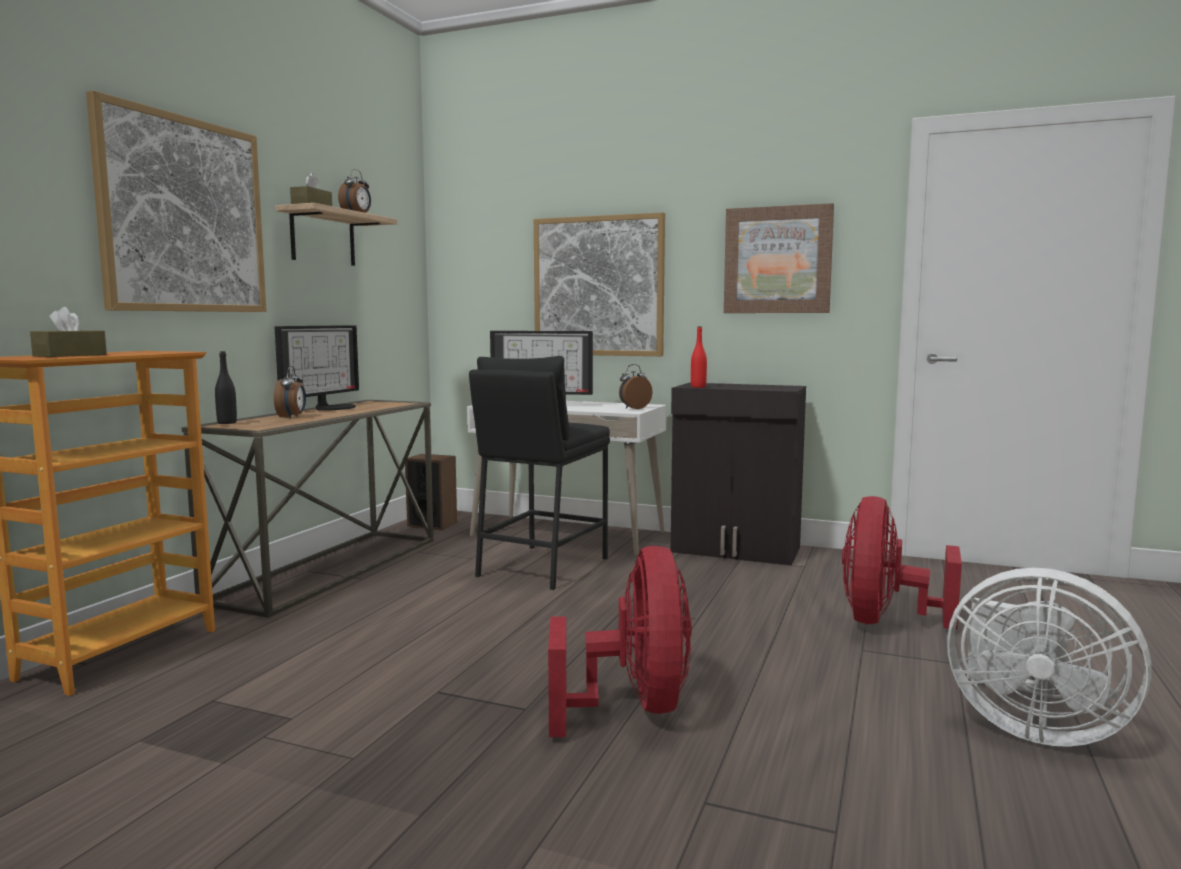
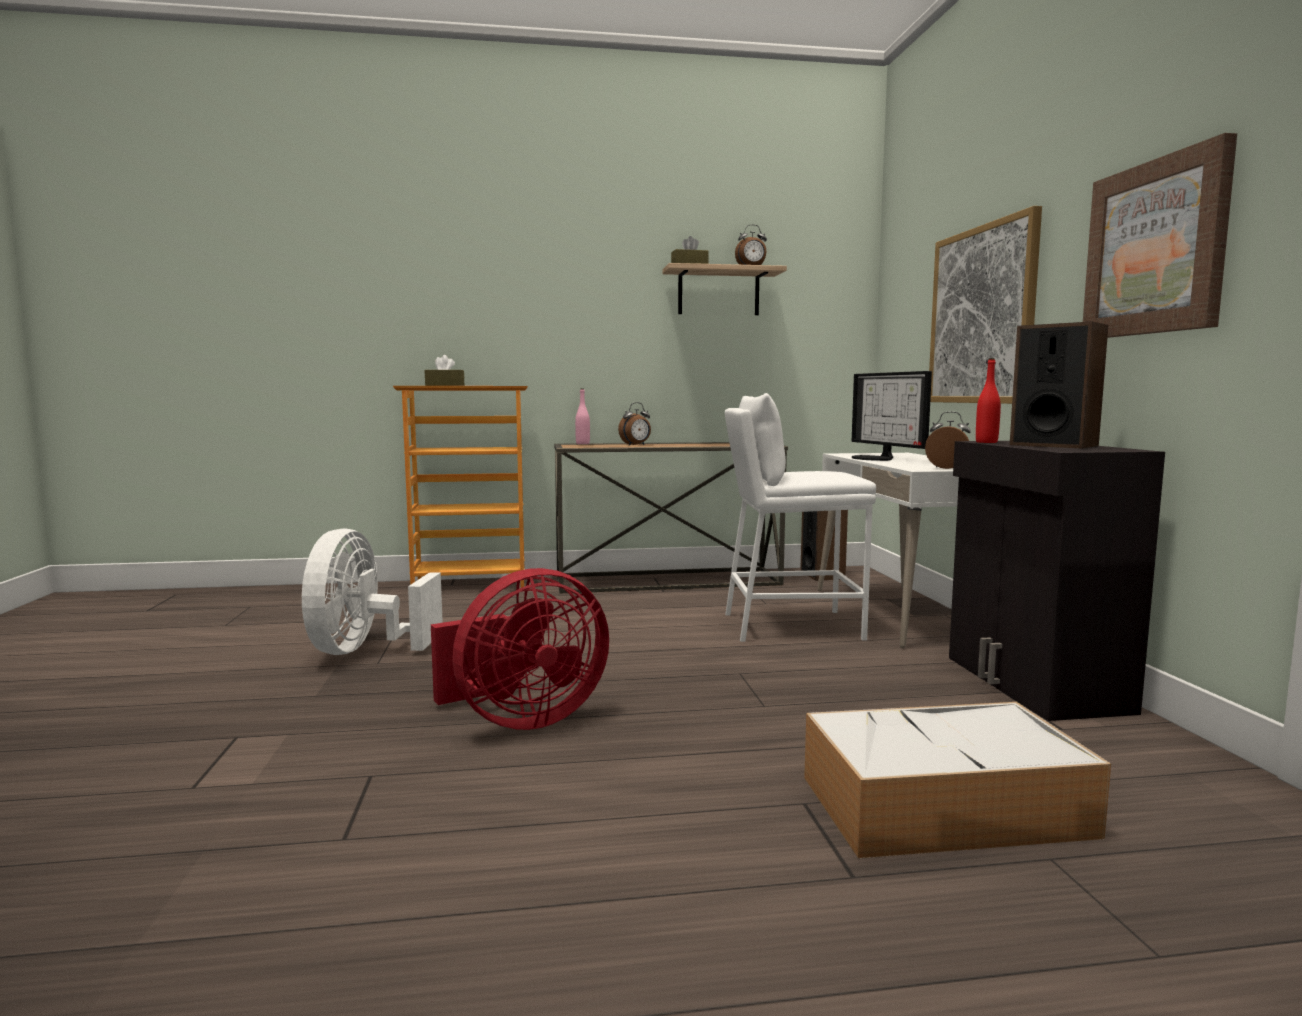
camera: 60 degrees right, 0 degrees up
picture [86,90,267,312] -> none
black bottle [215,351,237,424] -> pink bottle [575,389,590,444]
monitor [275,325,359,411] -> none
black stool [469,356,610,590] -> white stool [725,393,876,642]
red fan [842,496,962,630] -> storage box [804,702,1111,858]
white fan [947,568,1152,747] -> white fan moved to [302,528,443,655]
none -> speaker [1010,322,1108,449]

